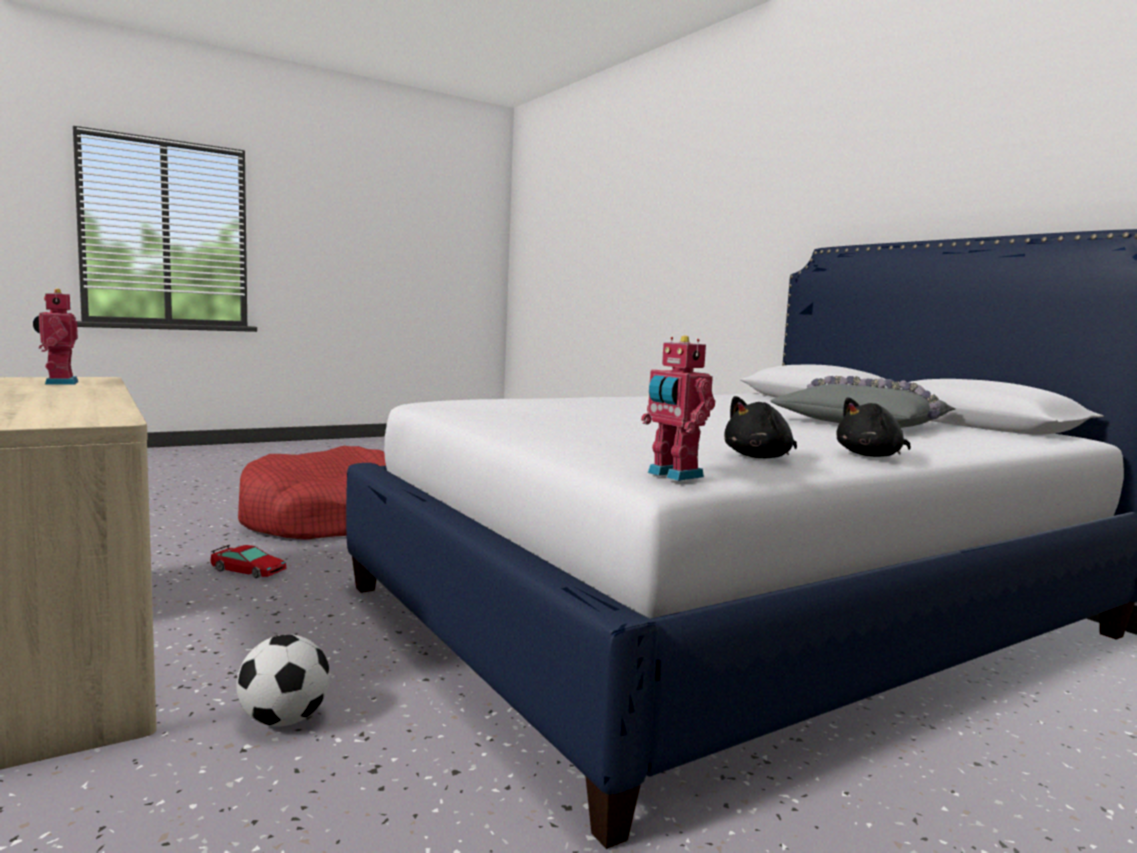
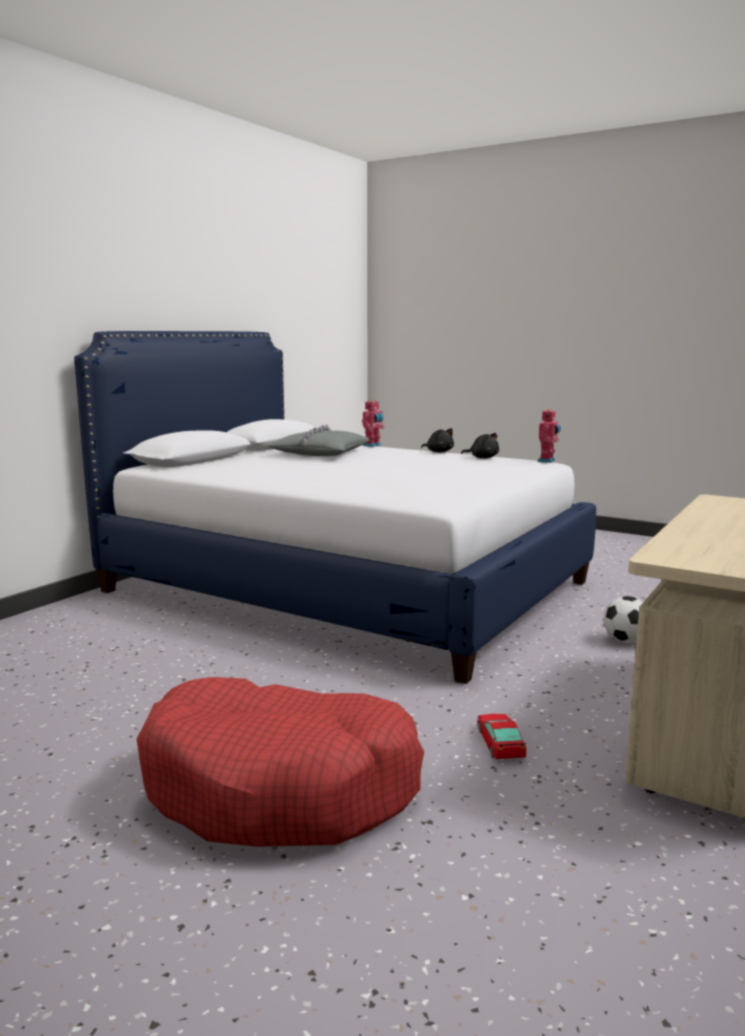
camera: 115 degrees left, 5 degrees up
toy robot [33,288,78,385] -> toy robot moved to [362,399,384,447]

